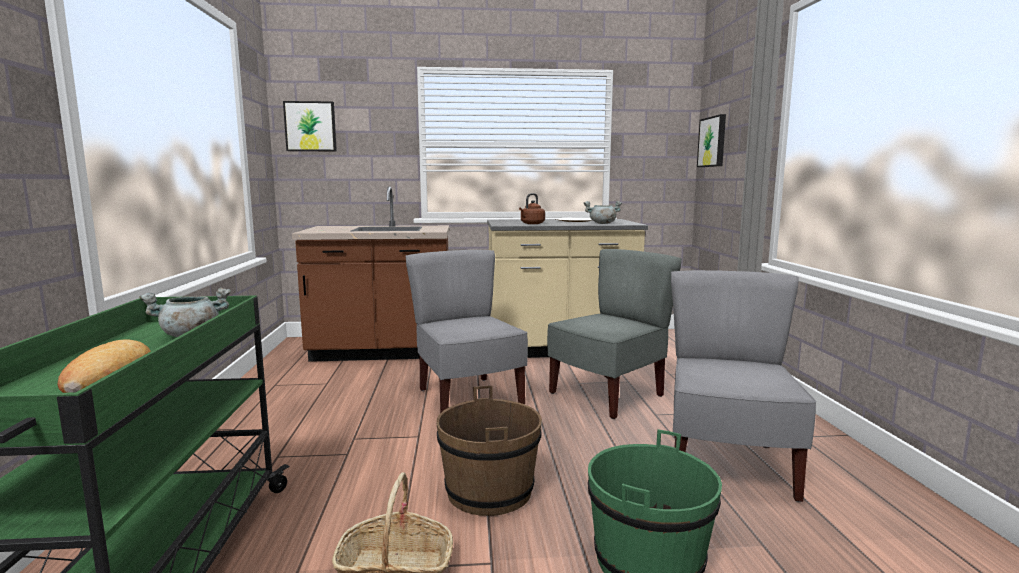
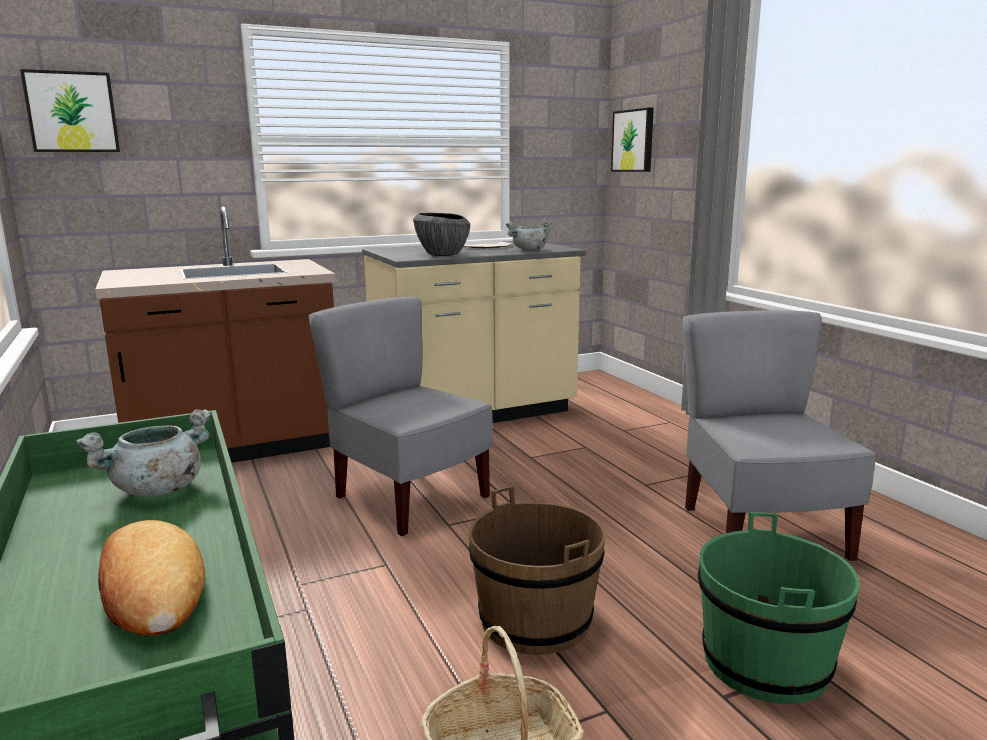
camera: 20 degrees left, 5 degrees up
brown kettle [519,193,545,224] -> bowl [413,213,470,256]
grey chair [547,249,682,419] -> none

